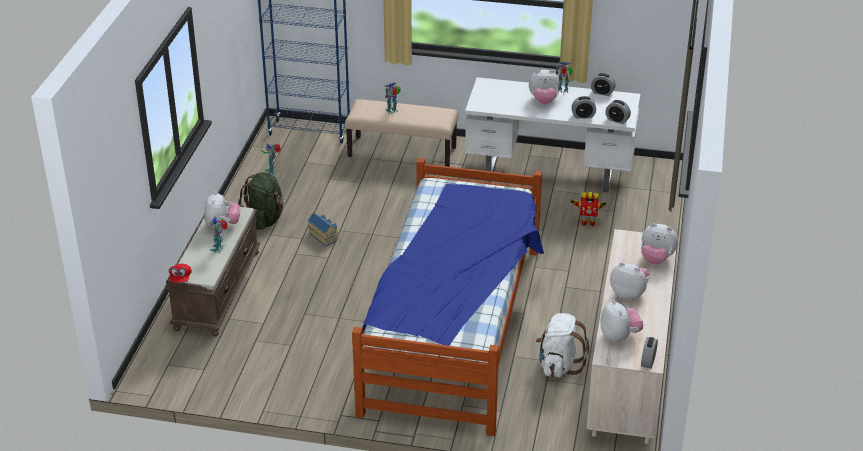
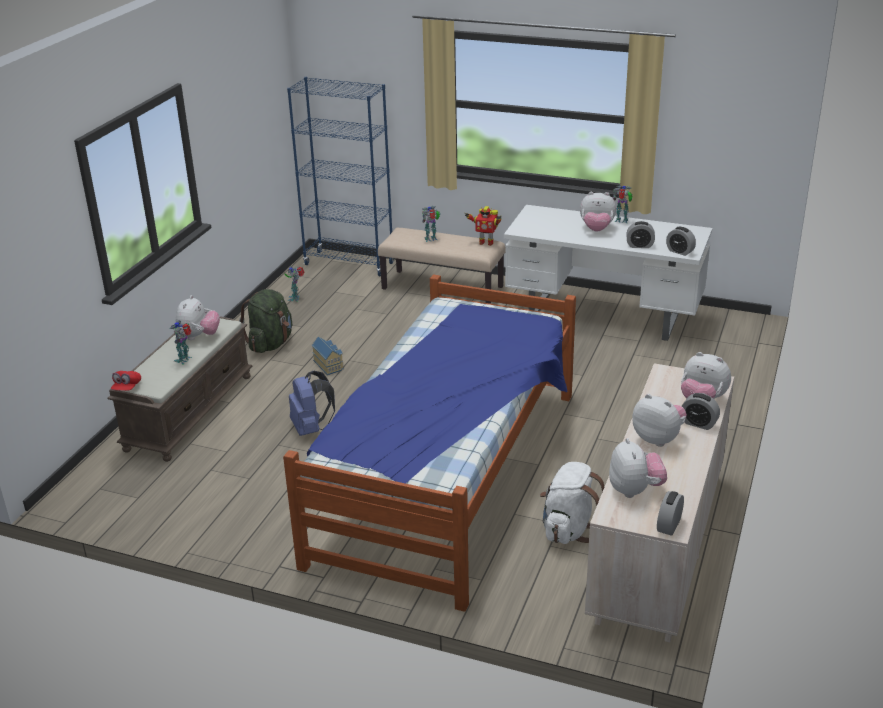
camera: 10 degrees right, 5 degrees down
toy robot [570,192,607,227] -> toy robot moved to [465,206,502,246]
alarm clock [591,73,616,96] -> alarm clock moved to [682,393,720,430]
none -> blue backpack [289,371,335,436]

